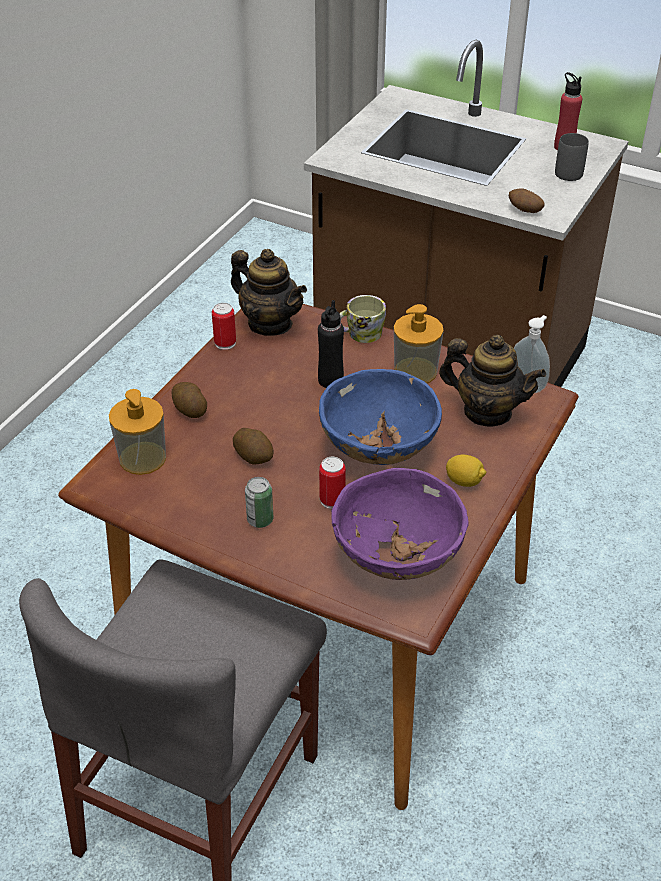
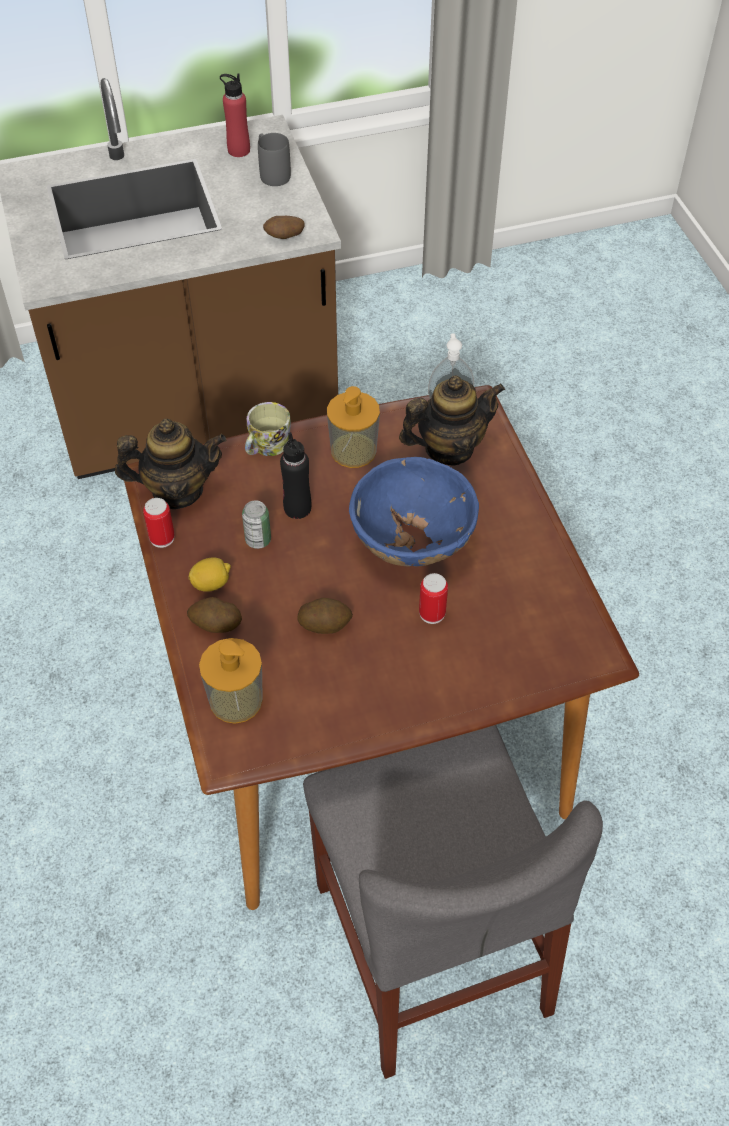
camera: 45 degrees left, 10 degrees up
can [245,477,273,528] -> can moved to [242,500,271,549]
purple bowl [331,468,468,580] -> none
lemon [446,455,486,487] -> lemon moved to [188,557,231,592]

